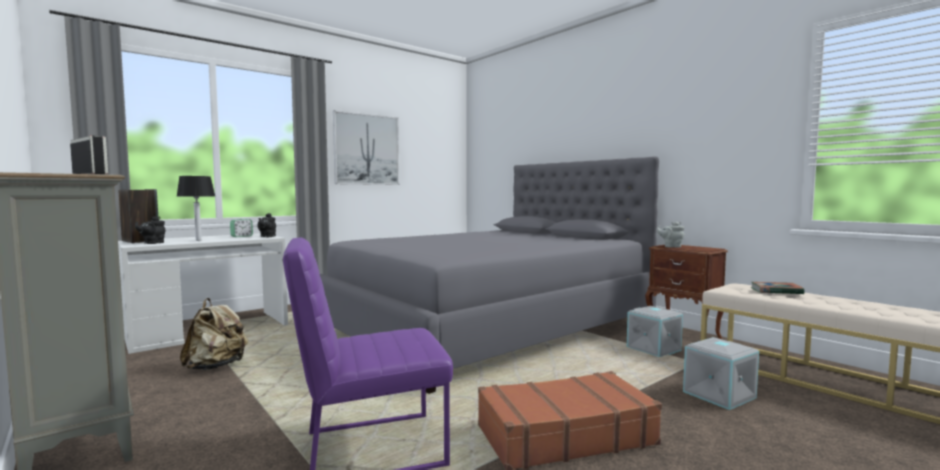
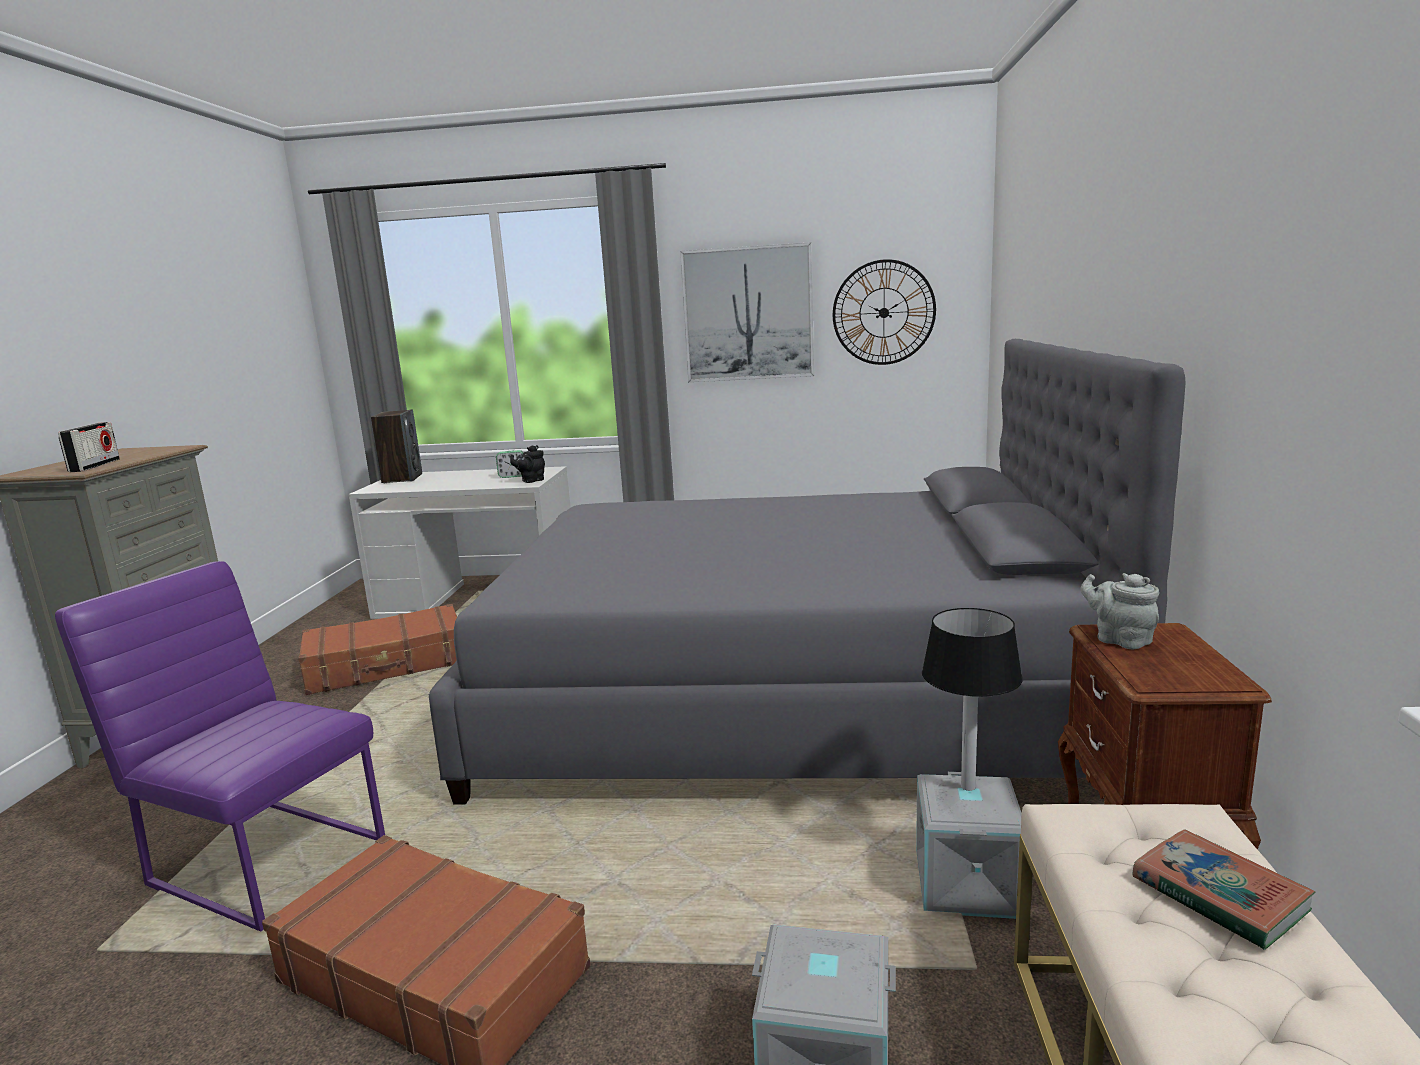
camera: 45 degrees right, 10 degrees up
black teapot [135,216,165,244] -> none
table lamp [177,176,215,241] -> table lamp moved to [922,608,1023,791]
beige backpack [180,298,249,370] -> brown suitcase [298,604,457,695]
none -> wall clock [833,259,936,365]

